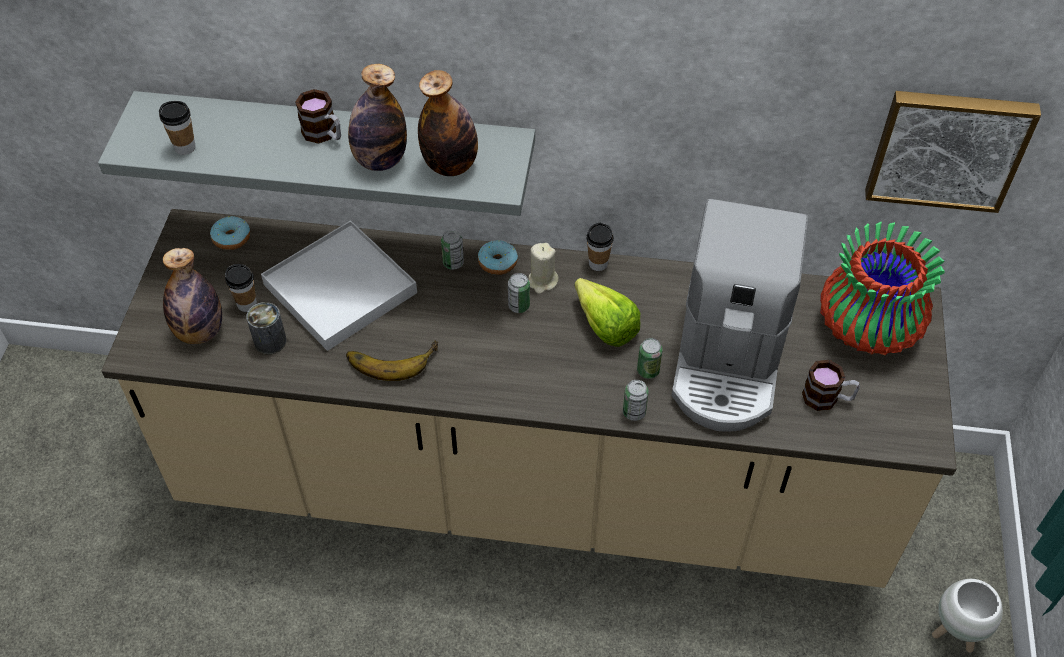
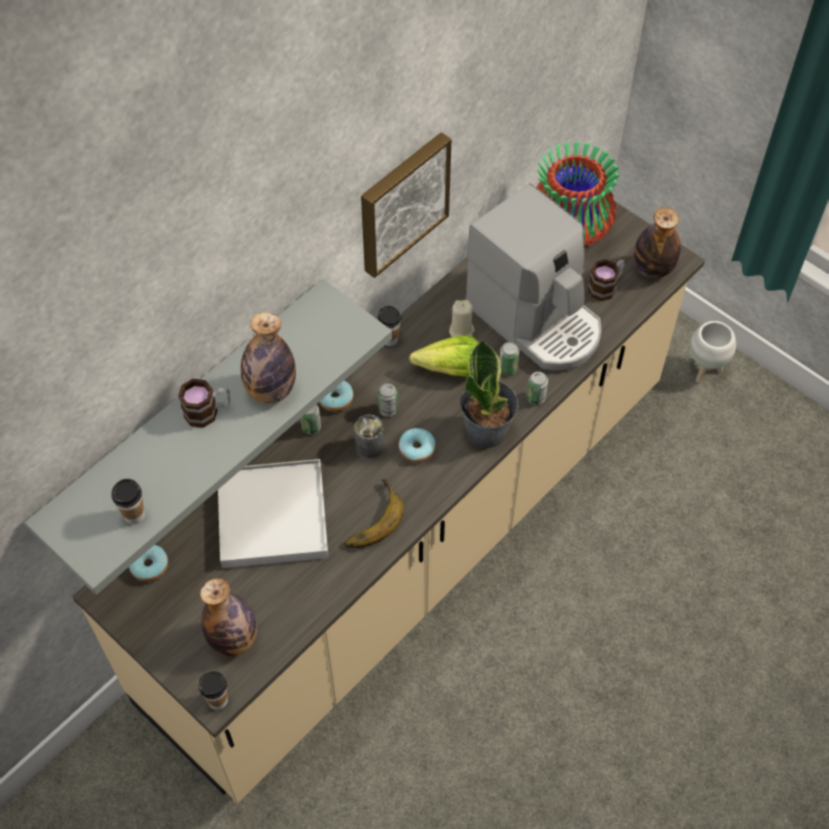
camera: 55 degrees left, 5 degrees up
cup [225,264,257,312] -> cup moved to [198,671,228,710]
can [246,302,287,354] -> can moved to [354,415,384,459]
bottle [418,70,478,176] -> bottle moved to [634,207,681,278]
beige candle [529,243,559,294] -> beige candle moved to [449,300,475,337]
picture [865,91,1041,213] -> picture moved to [361,132,452,278]
none -> donut [399,428,436,463]
none -> potted plant [460,340,519,448]

